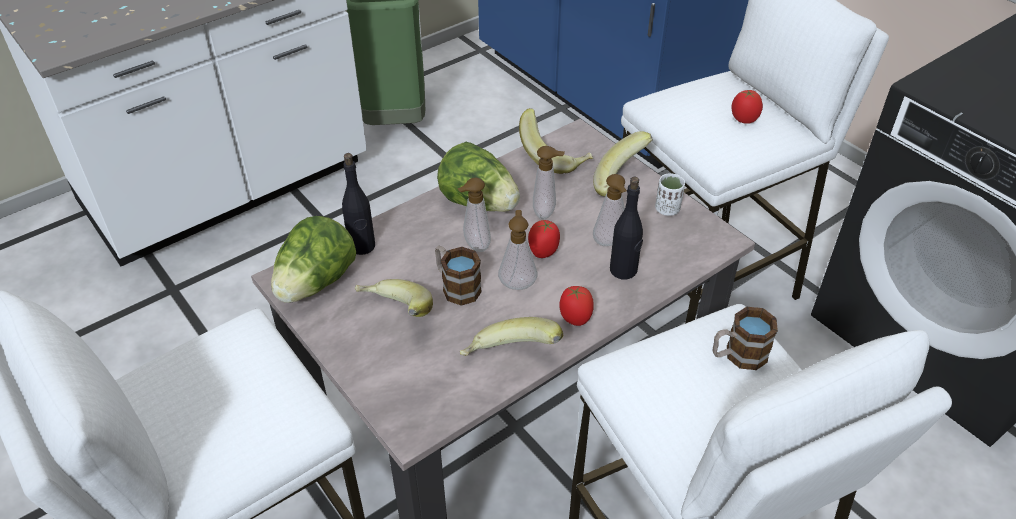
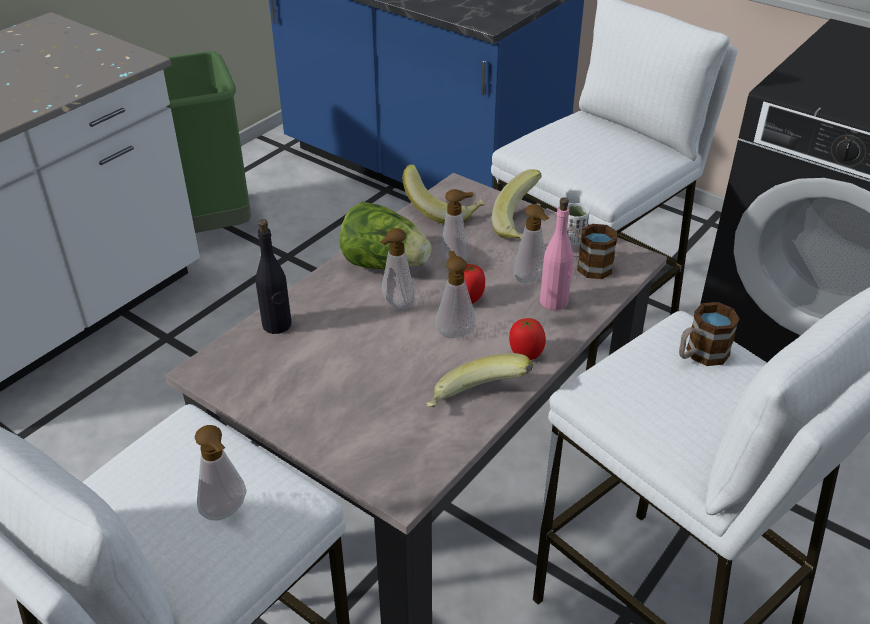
camera: 15 degrees left, 5 degrees down
lettuce [271,216,356,303] -> none
banana [355,279,433,317] -> none
mug [435,246,482,306] -> mug moved to [567,224,617,279]
black bottle [610,177,643,280] -> pink bottle [540,198,574,310]
tomato [732,90,763,124] -> none
none -> soap dispenser [195,425,247,521]

